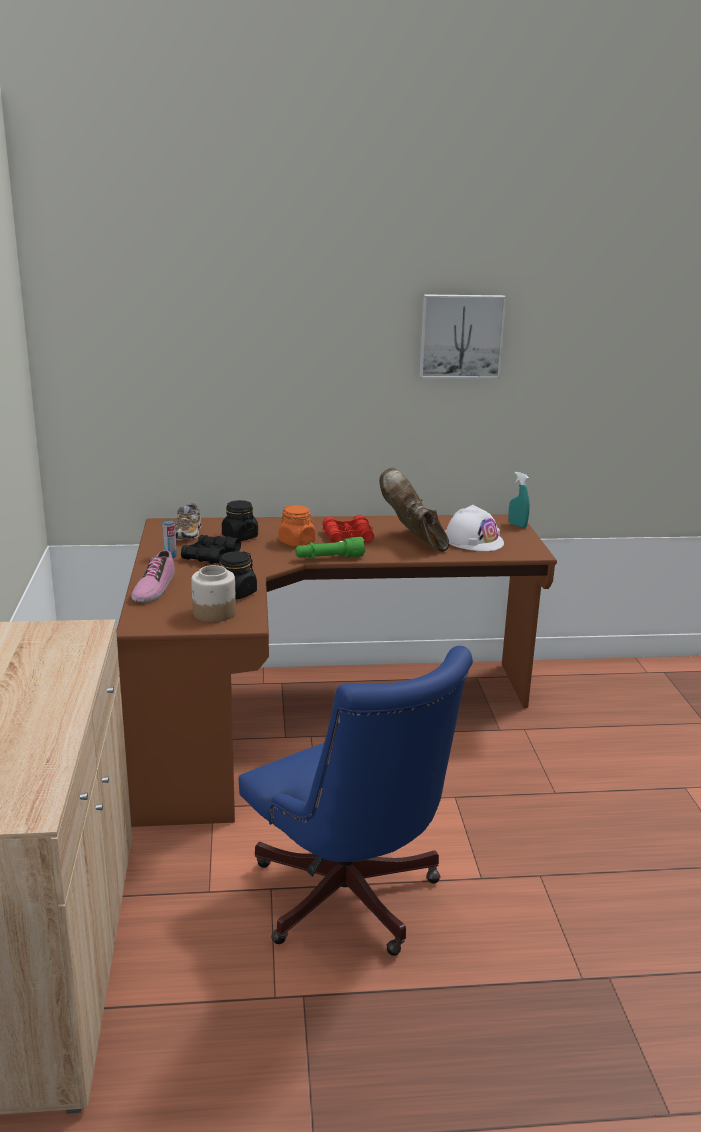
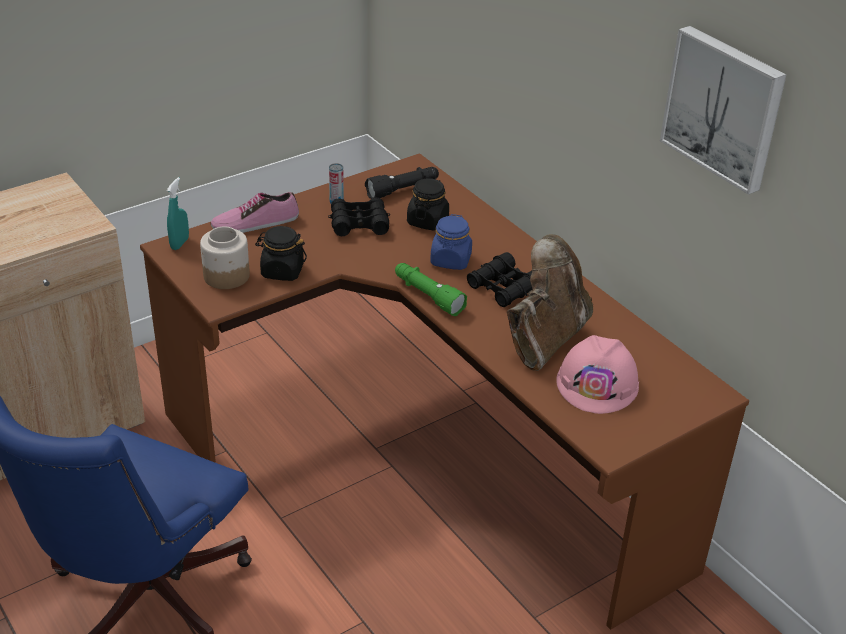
camera: 60 degrees right, 15 degrees up
shoe [175,503,201,540] -> black flashlight [365,167,439,199]
orange jar [279,505,315,547] -> blue jar [430,214,472,270]
red binoculars [323,515,374,543] -> black binoculars [467,252,532,307]
white hard hat [445,505,504,551] -> pink hard hat [556,335,639,414]
turquoise spray bottle [508,472,530,528] -> turquoise spray bottle moved to [167,177,189,250]

